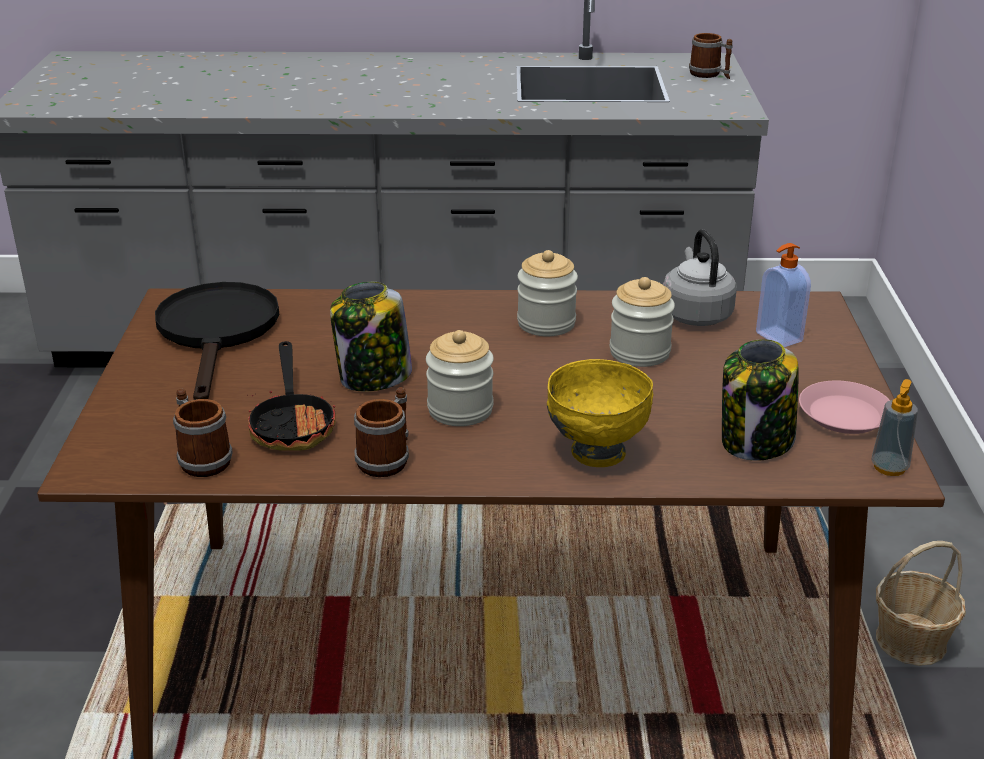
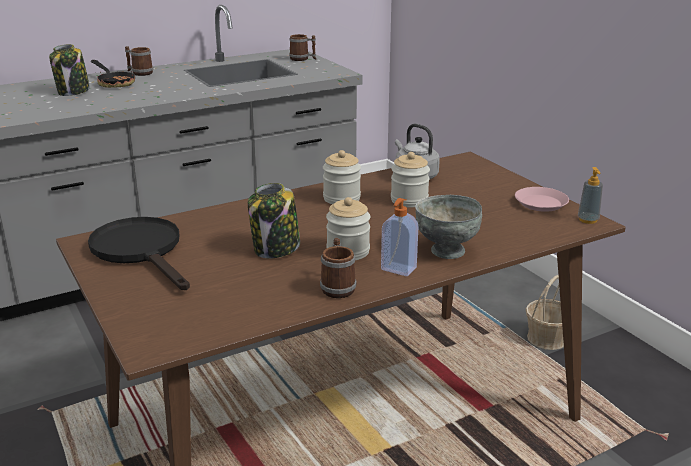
camera: 30 degrees left, 5 degrees down
mug [173,389,233,477] -> mug moved to [125,46,153,76]
frying pan [247,341,336,450] -> frying pan moved to [91,60,136,88]
yellow bowl [547,359,654,467] -> grey bowl [415,195,482,259]
jar [722,339,799,461] -> jar moved to [49,44,90,96]
soap dispenser [756,243,811,347] -> soap dispenser moved to [381,198,419,276]

